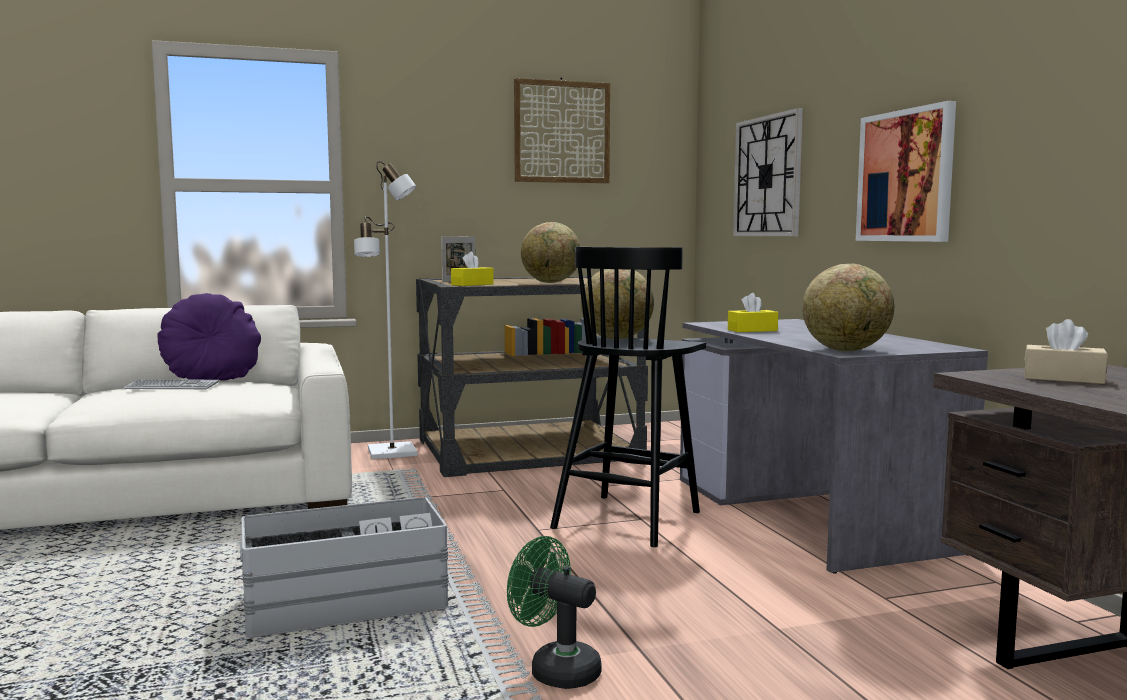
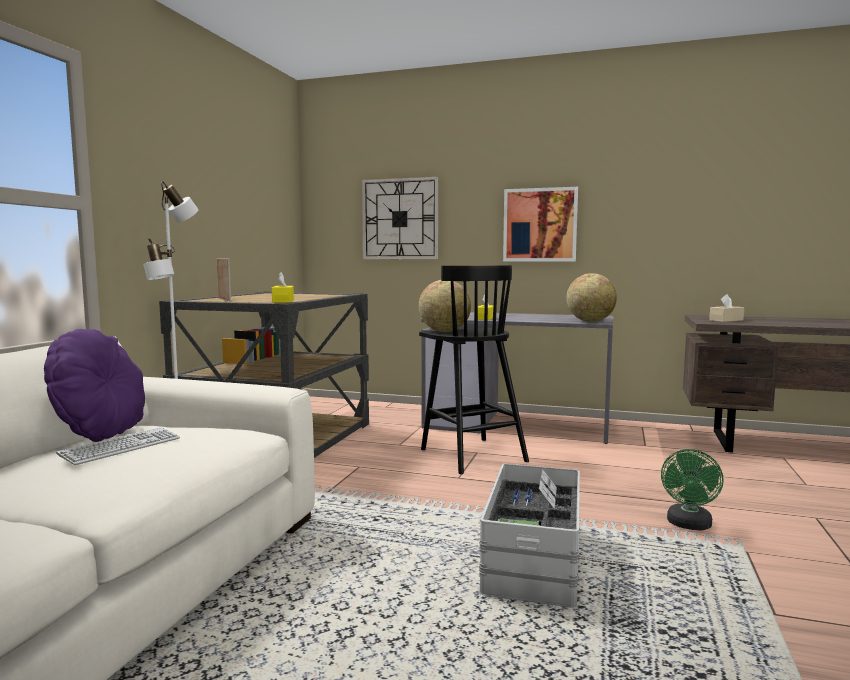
camera: 55 degrees left, 0 degrees up
green fan [507,536,602,689] -> green fan turned 45 degrees counterclockwise [661,449,724,531]
picture [514,77,610,183] -> none
globe [521,222,581,283] -> none

